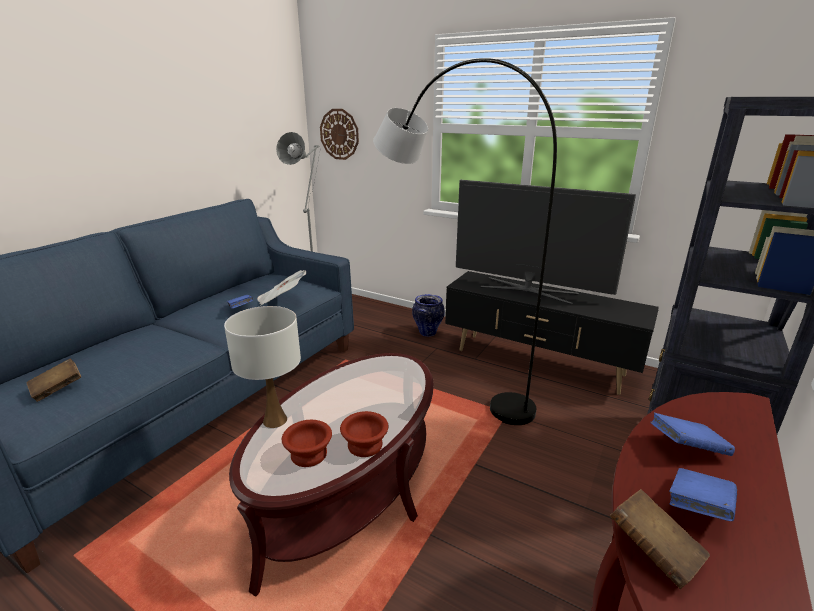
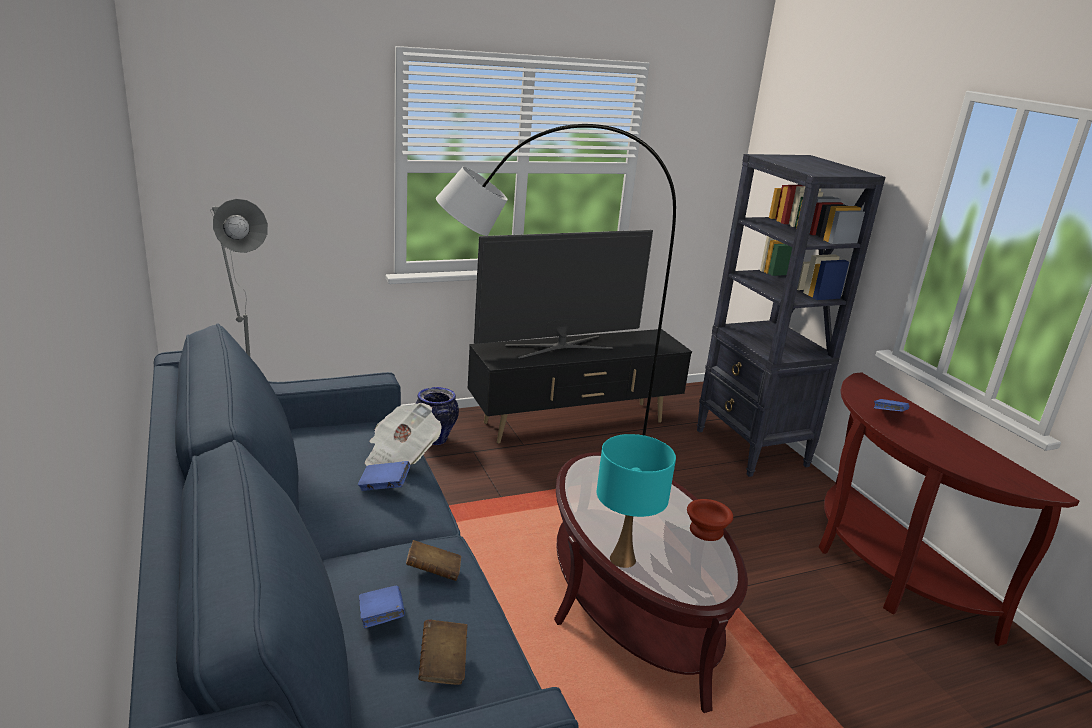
camera: 55 degrees left, 0 degrees up
white table lamp [224,306,301,428] -> turquoise table lamp [597,434,676,568]
brown bowl [282,420,332,467] -> none
wall clock [320,109,359,160] -> none
brown book [610,489,710,589] -> brown book moved to [406,540,461,581]
blue book [669,468,737,521] -> blue book moved to [359,586,405,628]

